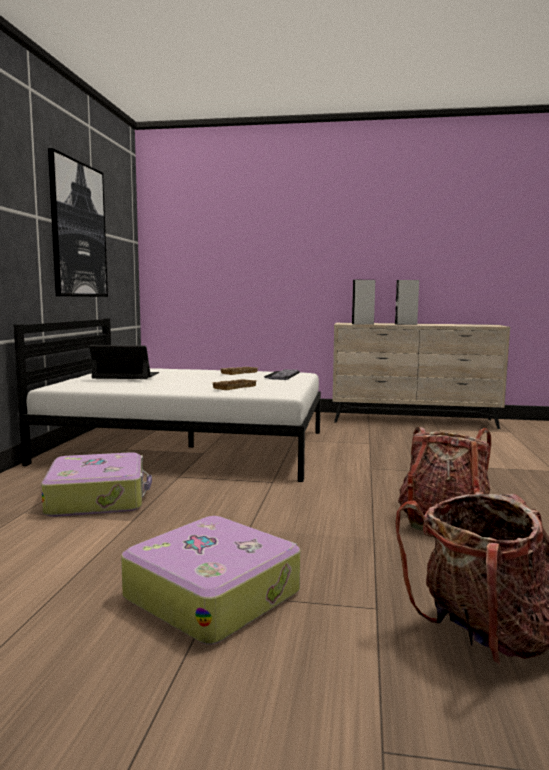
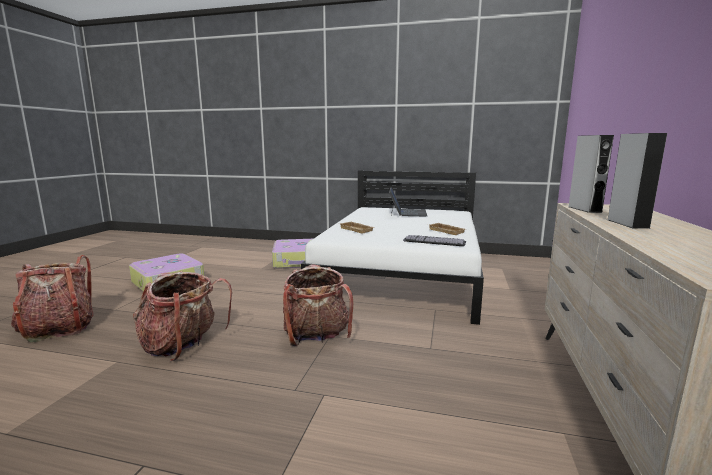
camera: 95 degrees right, 5 degrees up
picture [48,148,108,297] -> none
none -> backpack [283,264,353,346]

